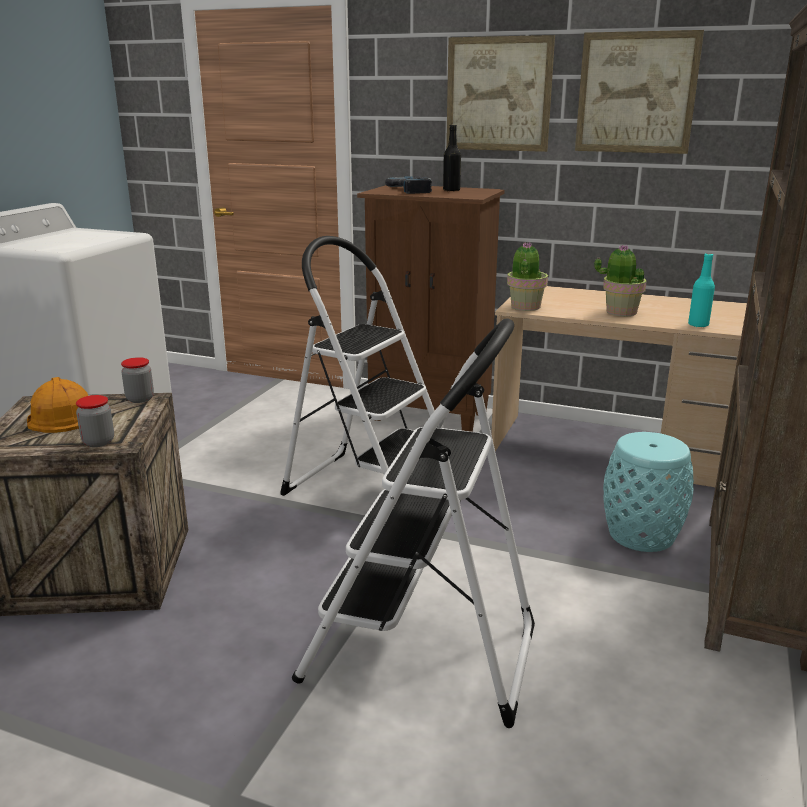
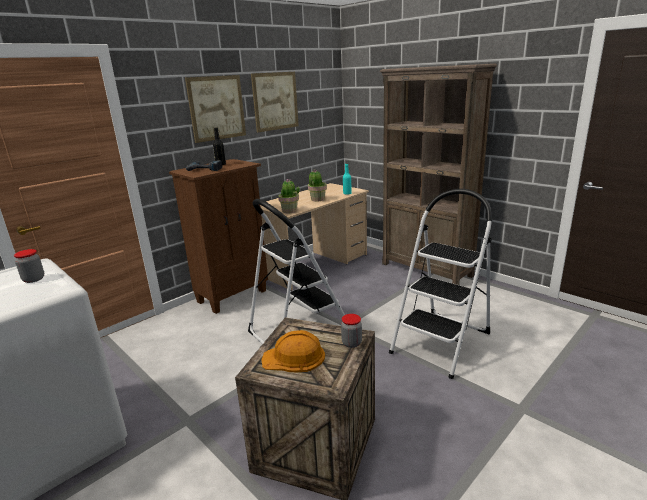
camera: 65 degrees left, 0 degrees up
jar [121,357,154,403] -> jar moved to [14,249,44,283]
turquoise stool [603,432,694,552] -> none

